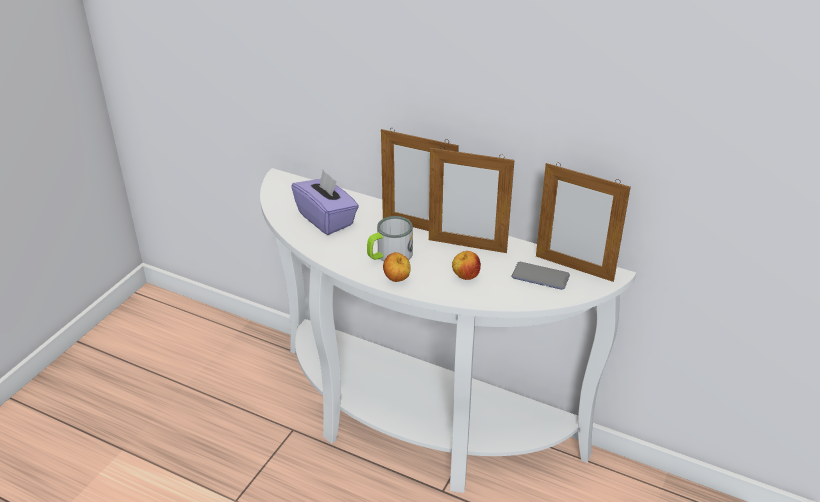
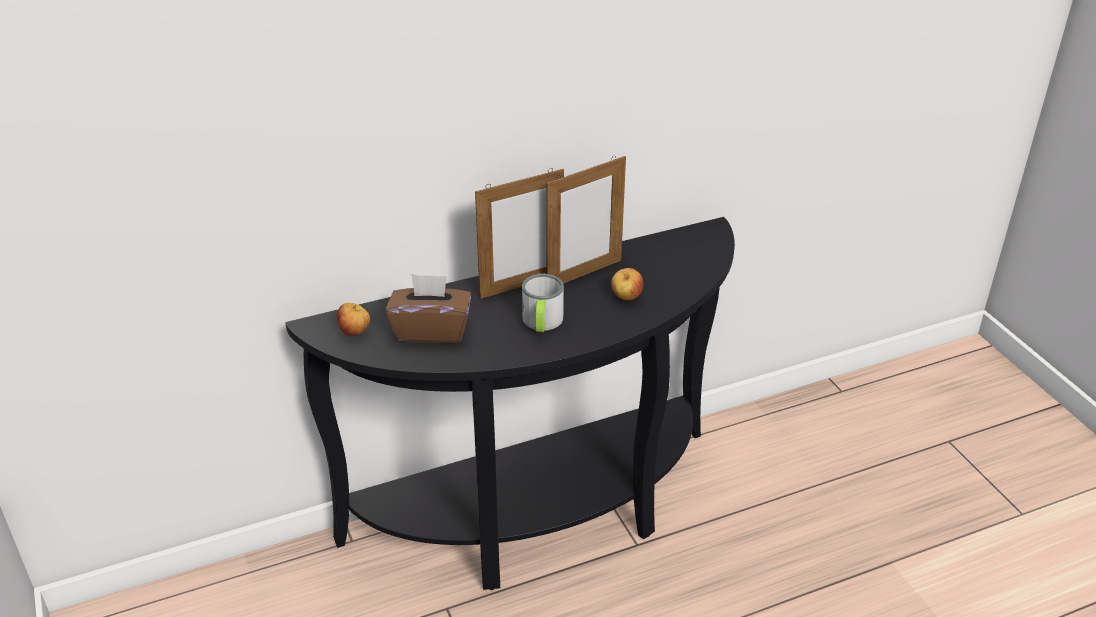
camera: 50 degrees left, 0 degrees up
white console table [260,168,636,493] -> black console table [285,217,735,590]
purple tissue box [291,170,359,235] -> brown tissue box [385,274,471,343]
apple [383,252,411,282] -> apple moved to [336,303,370,336]
phone [511,262,570,290] -> none
picture frame [536,163,631,282] -> none

